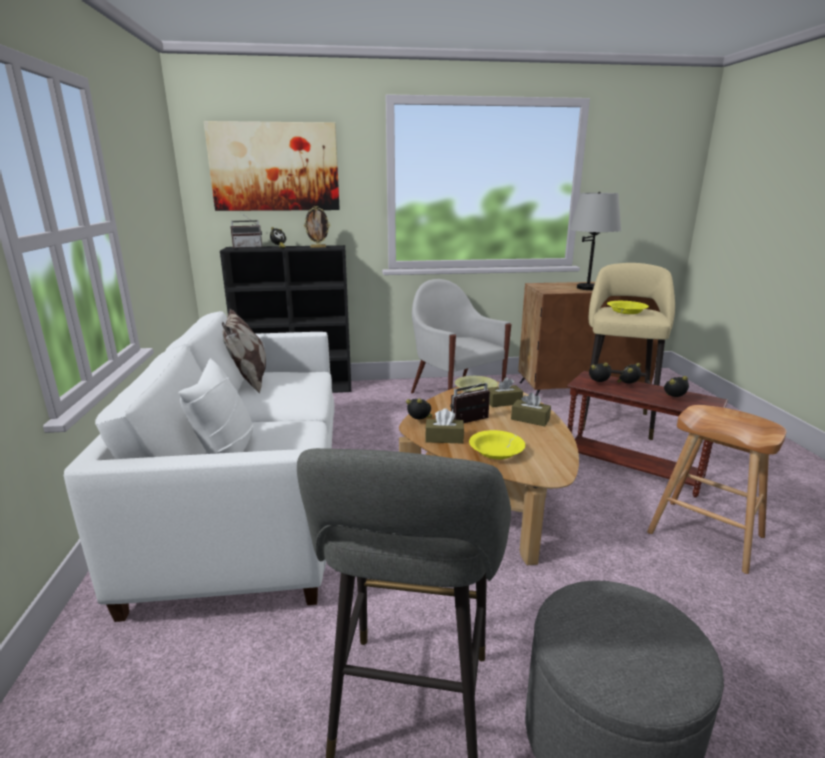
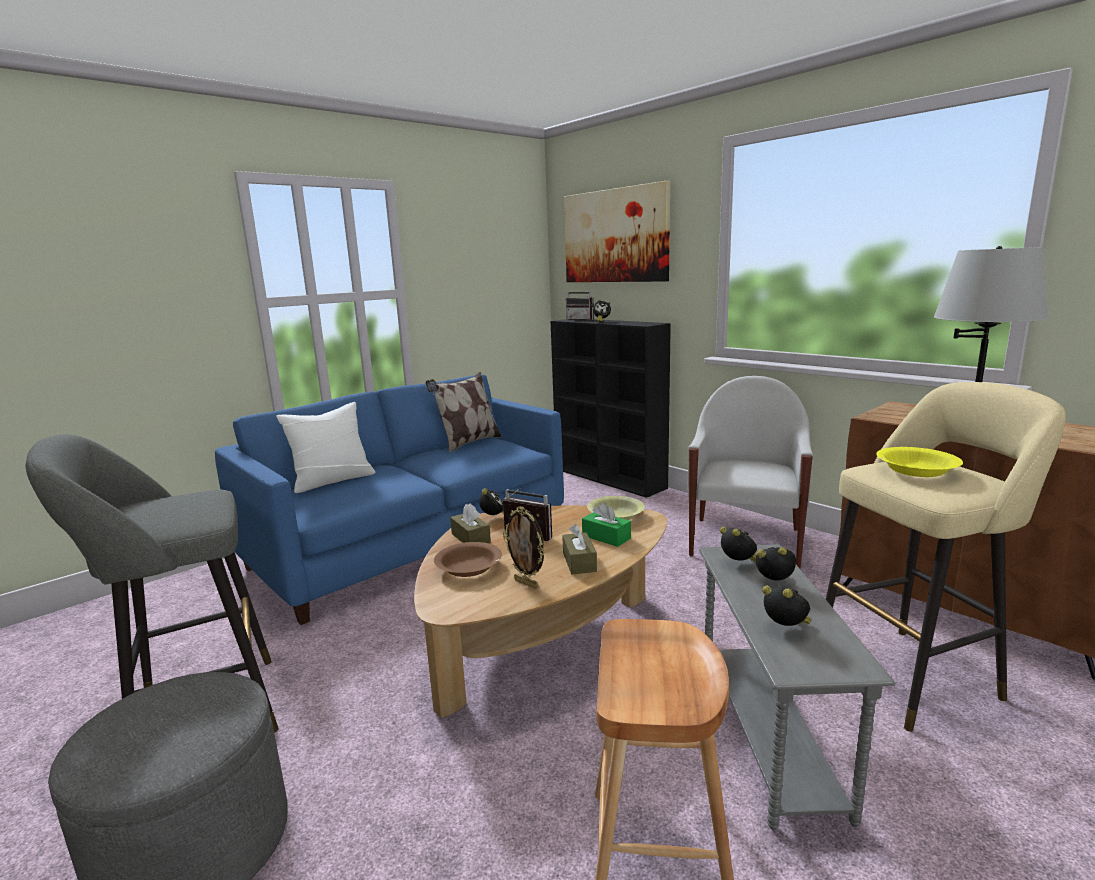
camera: 55 degrees right, 5 degrees down
white sofa [64,311,334,622] -> blue sofa [215,375,564,625]
picture frame [304,206,330,248] -> picture frame moved to [503,506,545,588]
yellow bowl [469,430,525,459] -> brown bowl [434,542,502,577]
brown tissue box [487,377,523,407] -> green tissue box [582,503,631,547]
brown side table [567,371,728,497] -> grey side table [699,544,895,830]

